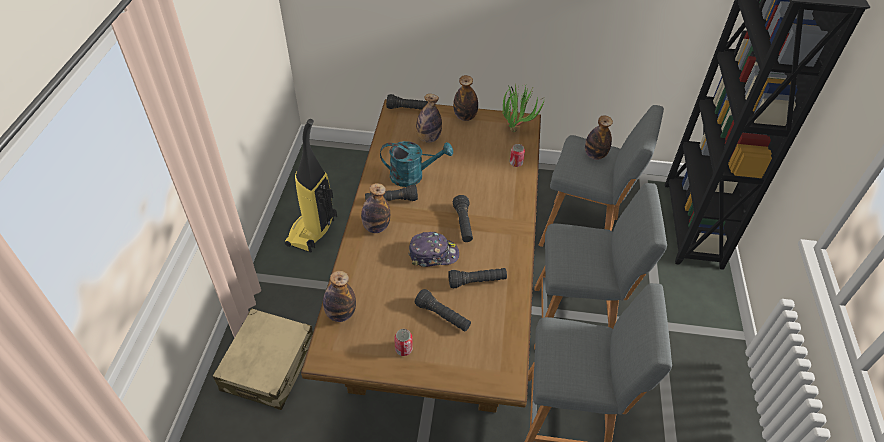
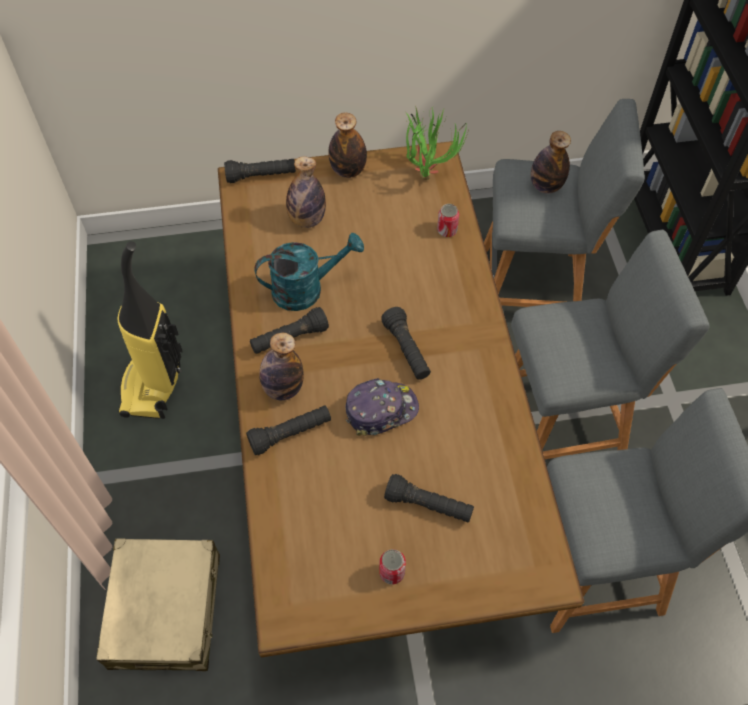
camera: 15 degrees left, 10 degrees up
bottle [323,270,356,322] -> none
black flashlight [448,268,507,288] -> black flashlight moved to [246,405,331,455]

